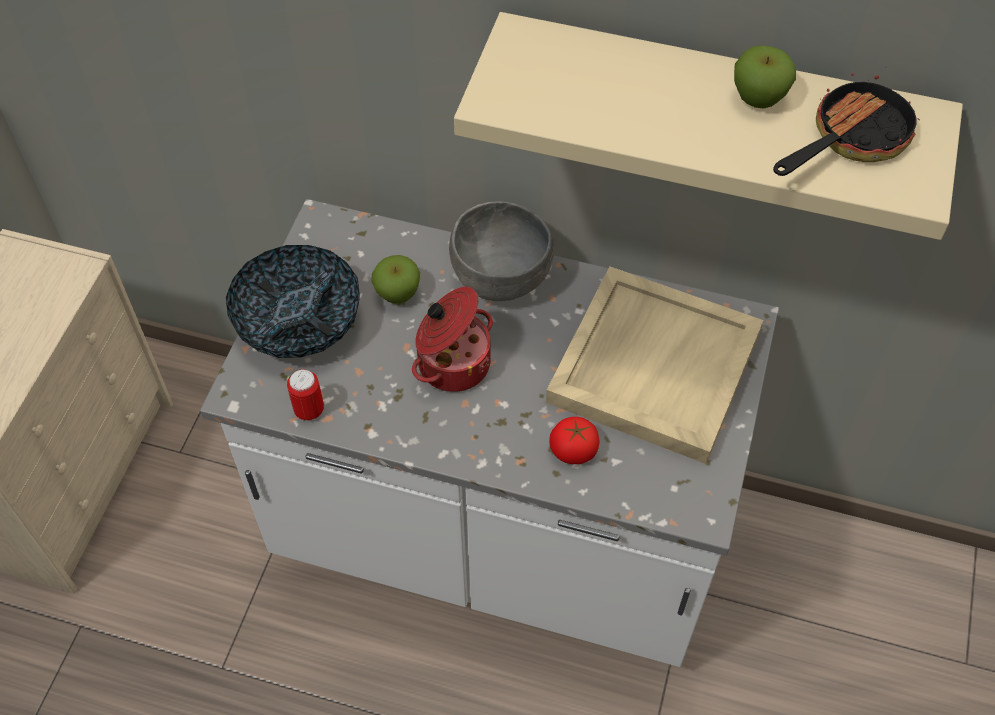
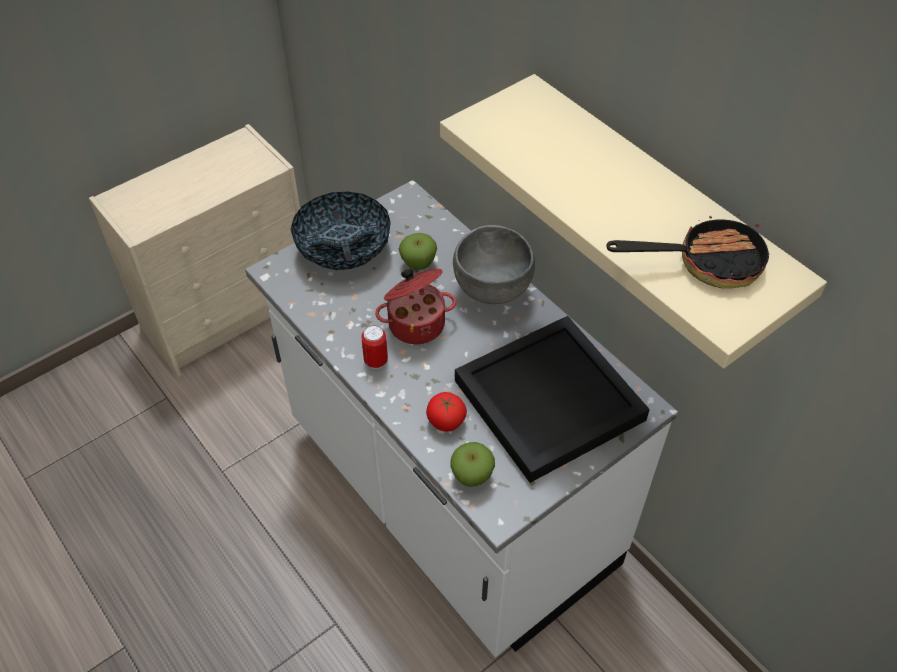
camera: 35 degrees right, 5 degrees down
can [287,369,324,421] -> can moved to [361,325,388,369]
beige tray [546,266,764,464] -> black tray [455,316,650,483]
apple [734,45,796,109] -> apple moved to [450,442,495,487]

